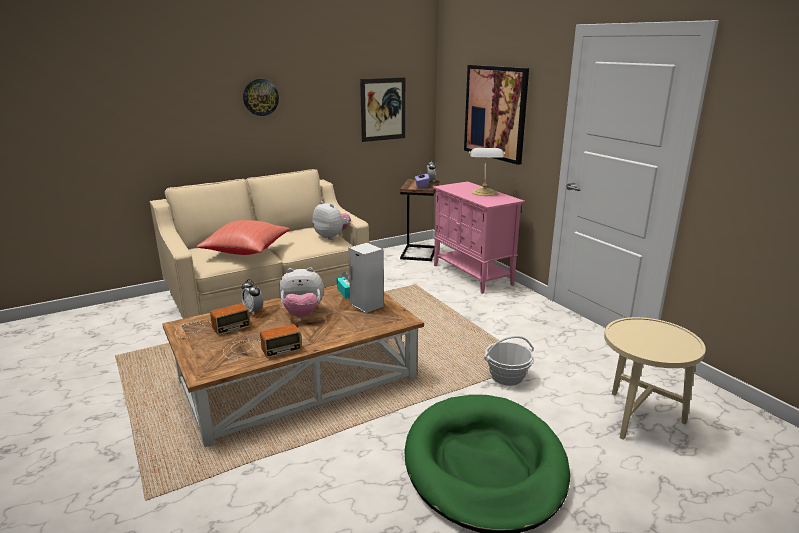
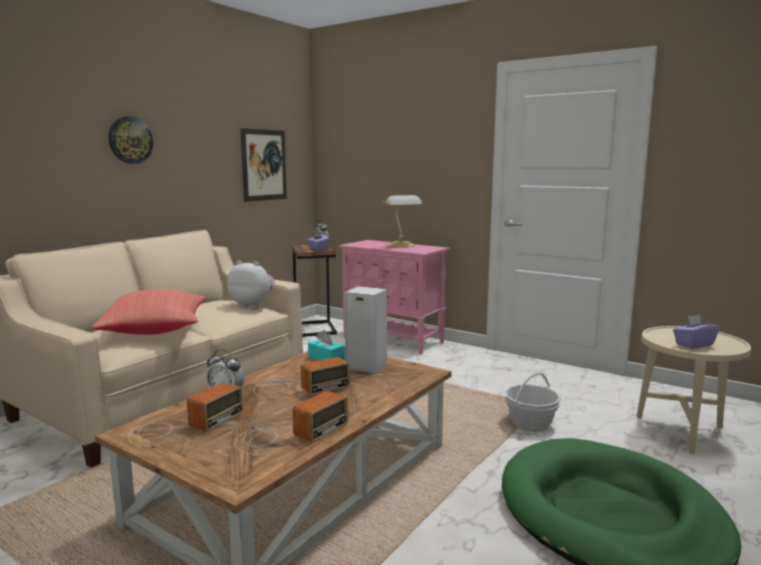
camera: 25 degrees left, 10 degrees down
plush toy [279,267,324,317] -> radio [254,357,350,398]
picture [464,65,529,165] -> none
none -> purple tissue box [673,315,720,349]

